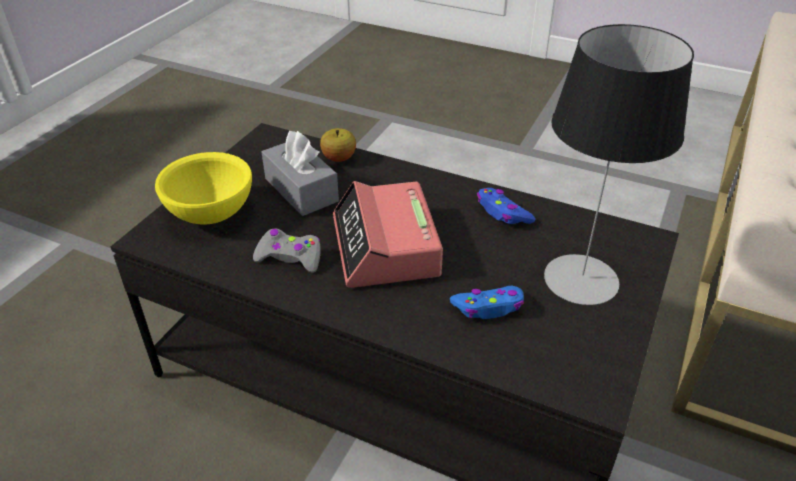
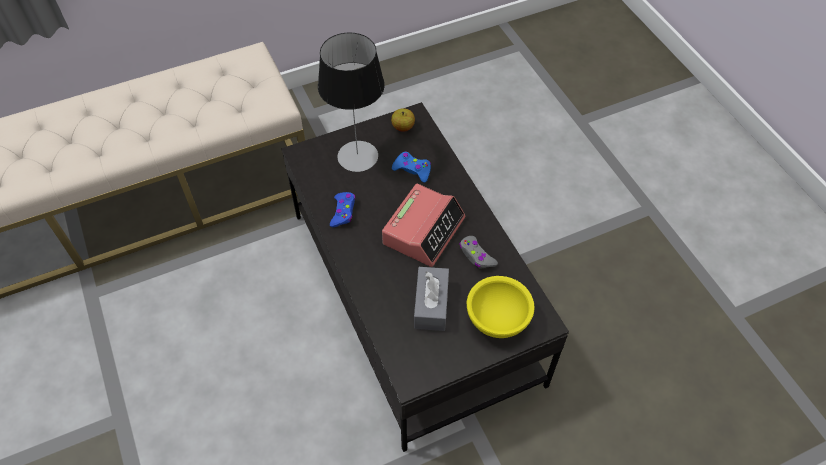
camera: 140 degrees left, 15 degrees up
apple [320,128,356,162] -> apple moved to [391,108,415,132]

